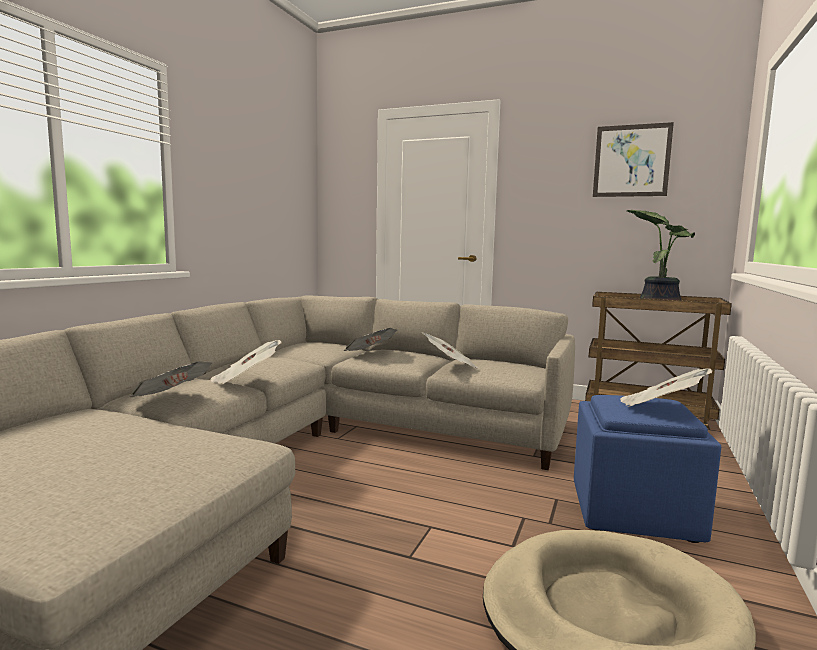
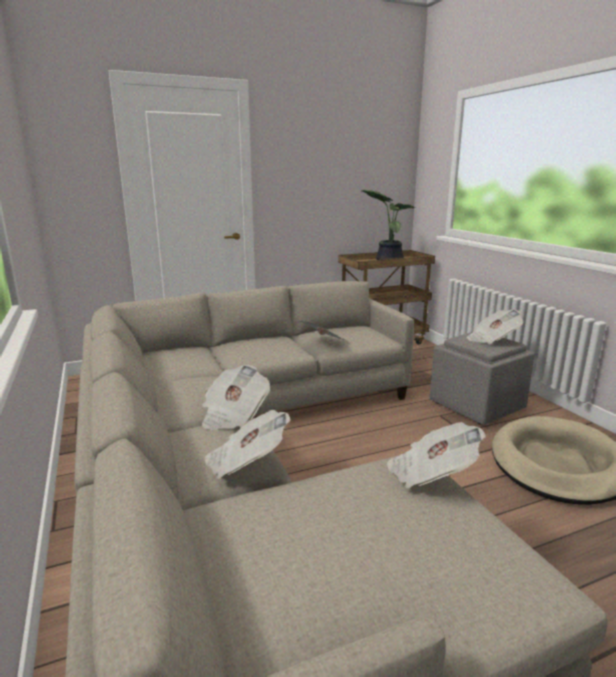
camera: 45 degrees left, 10 degrees up
newspaper [344,328,397,351] -> newspaper moved to [387,422,486,489]
blue ottoman [574,395,721,543] -> grey ottoman [430,332,535,425]
picture [593,122,674,197] -> none

